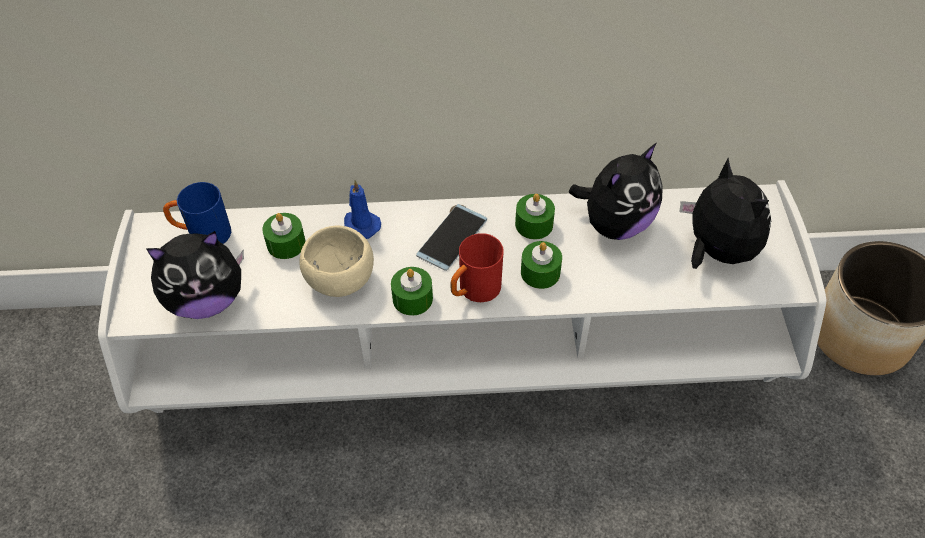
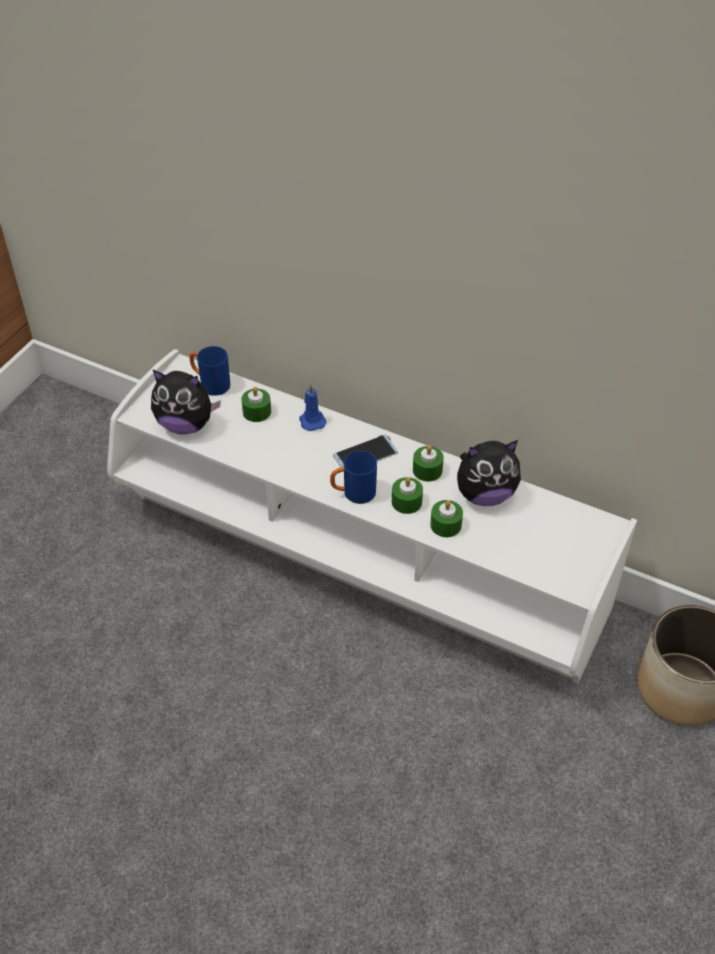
camera: 30 degrees right, 5 degrees down
beige bowl [299,225,374,297] -> none
green candle [391,267,433,316] -> green candle moved to [430,500,463,537]
red mug [451,233,504,302] -> blue mug [330,451,377,504]
plush toy [679,158,771,269] -> none

